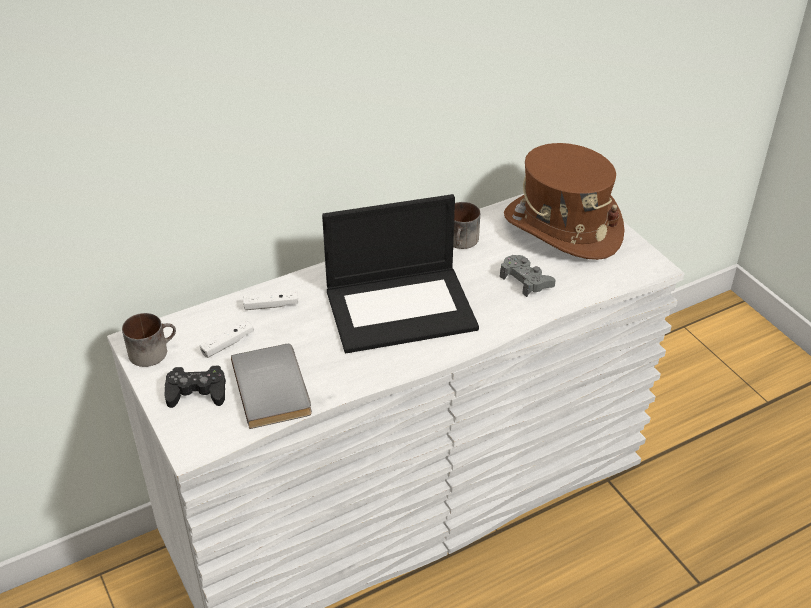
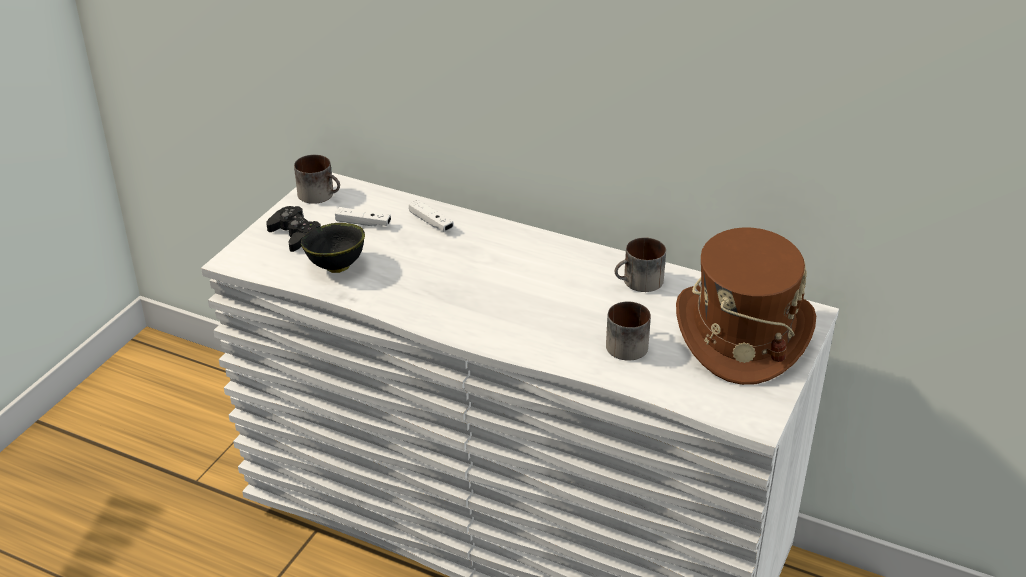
camera: 55 degrees right, 5 degrees down
grey book [231,344,312,429] -> black bowl [301,223,365,273]
laptop [322,194,479,353] -> none
grey game controller [500,255,556,297] -> mug [606,302,651,361]

